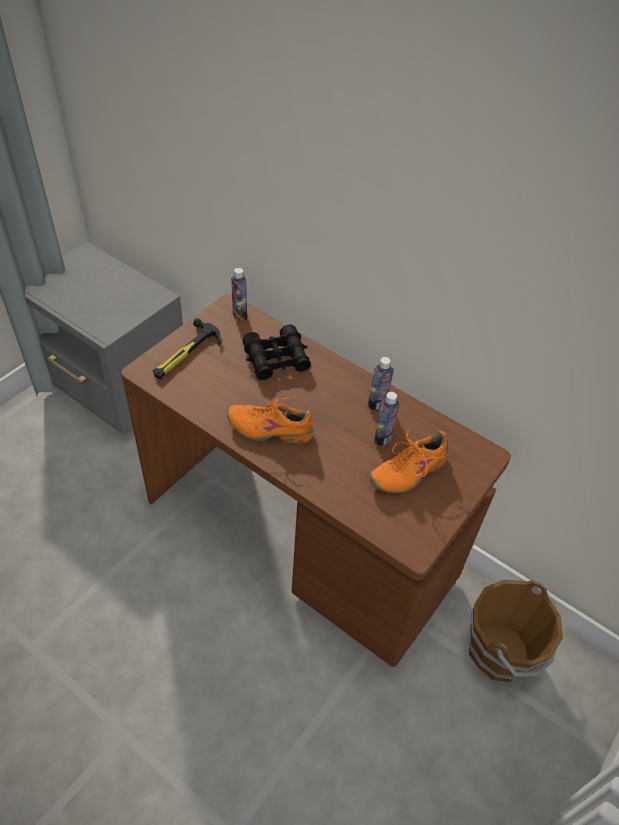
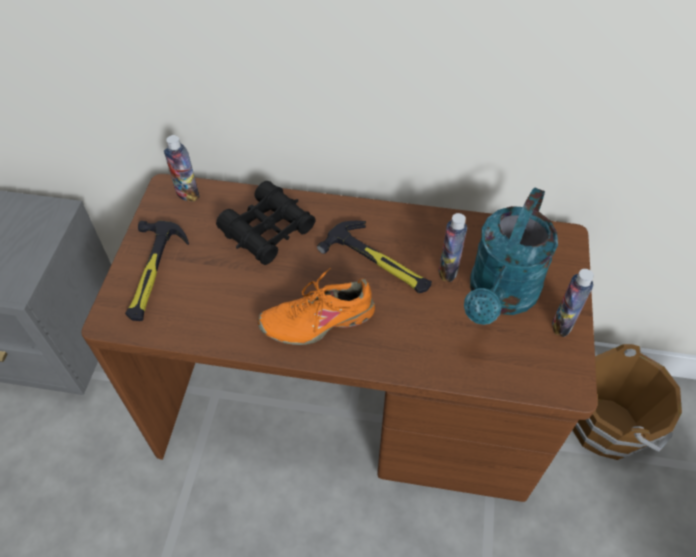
camera: 25 degrees left, 5 degrees up
bottle [368,357,394,410] -> bottle moved to [552,269,594,337]
orange shoe [369,429,451,493] -> turquoise watering can [464,187,558,325]
none -> hammer [317,221,432,293]

